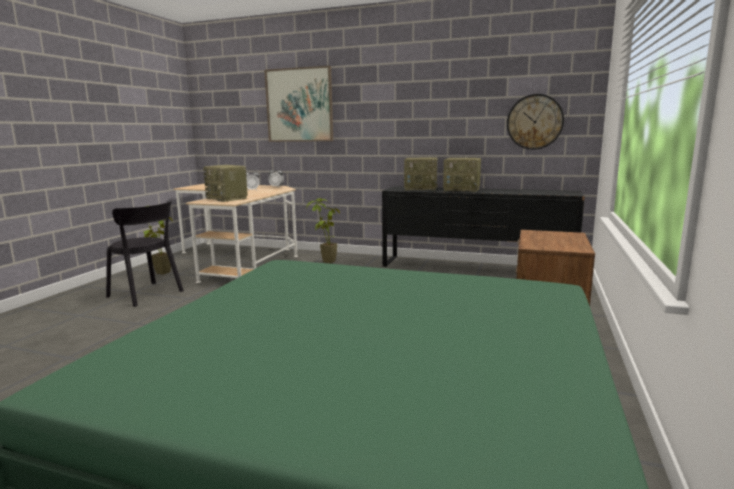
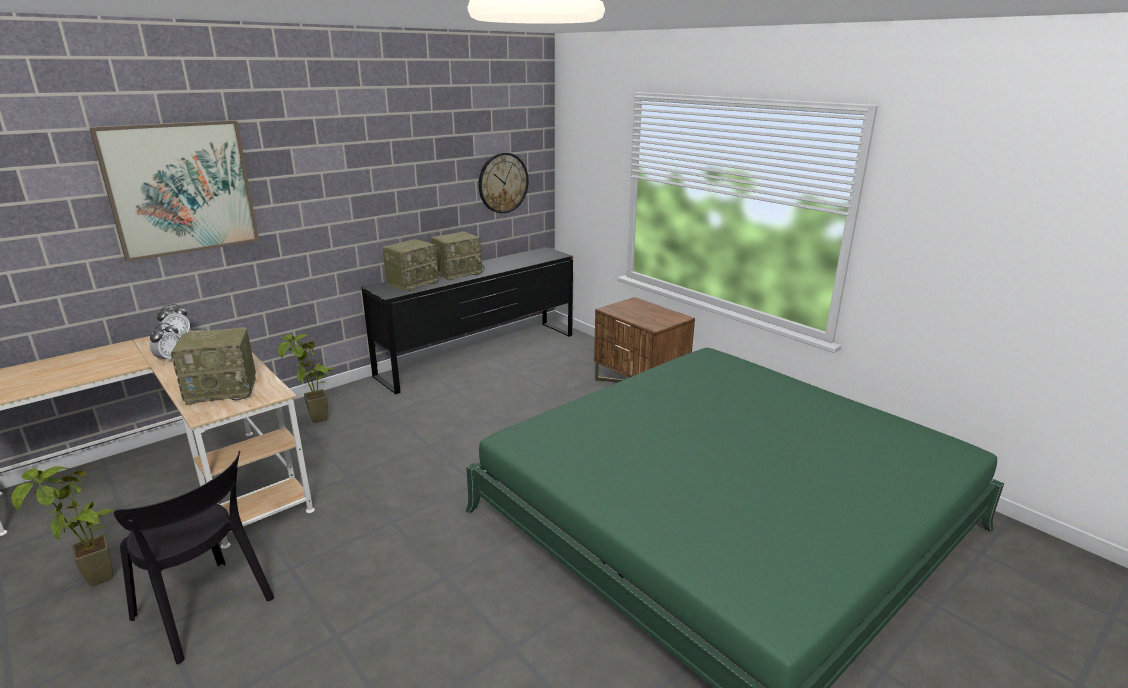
camera: 60 degrees left, 10 degrees up
black chair [106,200,184,307] -> black chair turned 60 degrees clockwise [114,451,274,664]

